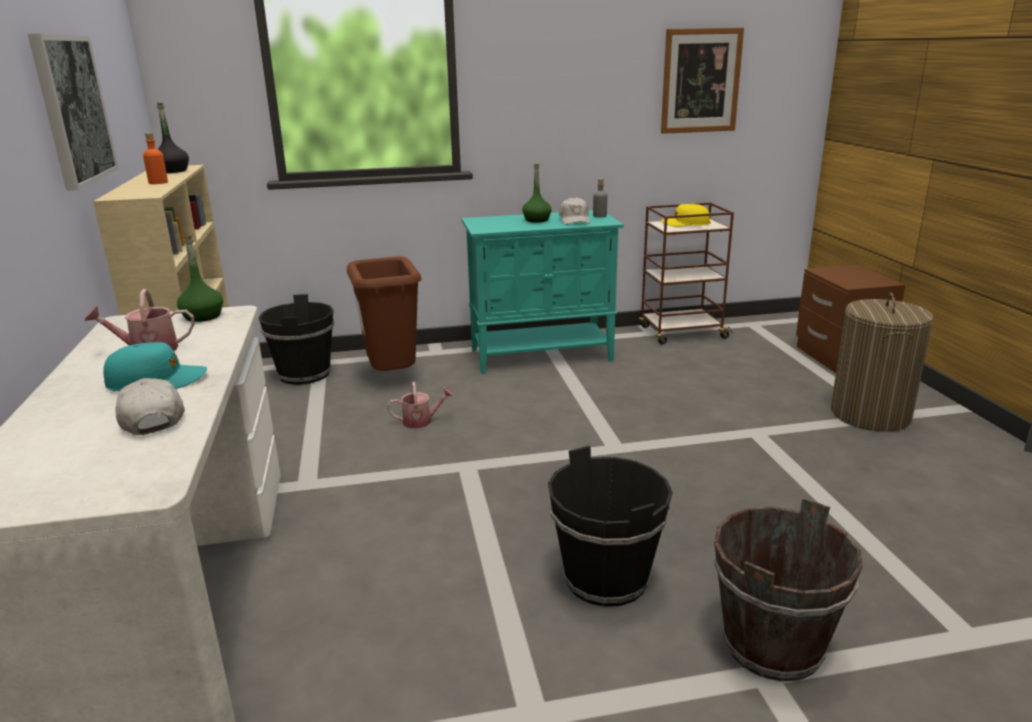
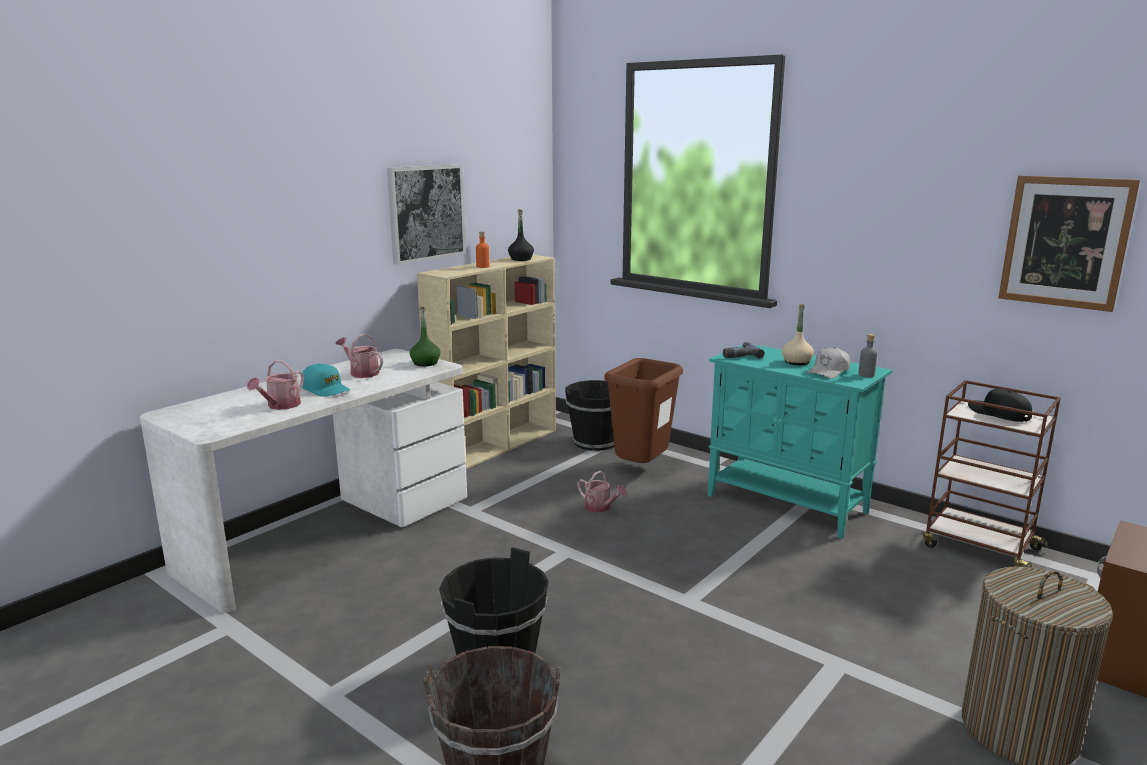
camera: 50 degrees right, 5 degrees down
white cap [115,378,185,435] -> watering can [247,360,304,410]
green bottle [522,163,552,223] -> beige bottle [782,304,814,365]
yellow cap [661,203,711,227] -> black cap [968,388,1032,422]
none -> power drill [723,342,765,359]

